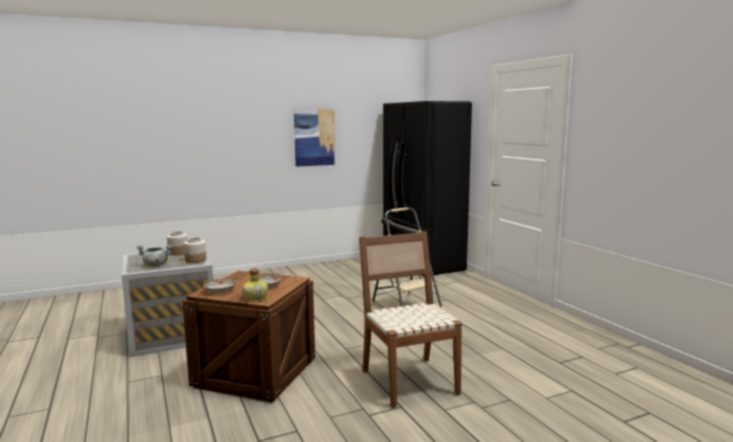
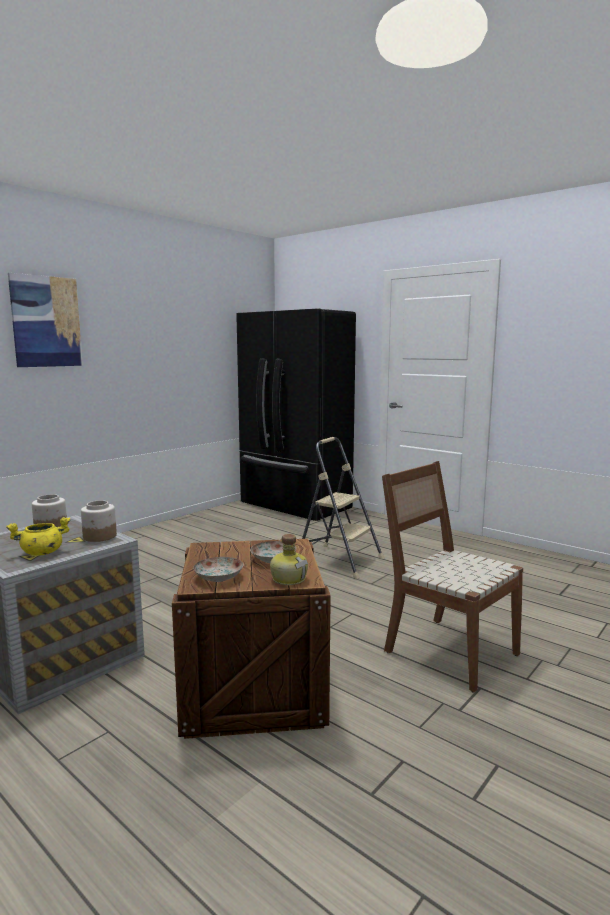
camera: 25 degrees left, 0 degrees up
grey cooking pot [136,245,173,266] -> yellow cooking pot [6,517,70,556]
picture [294,109,335,167] -> picture moved to [8,273,83,367]

